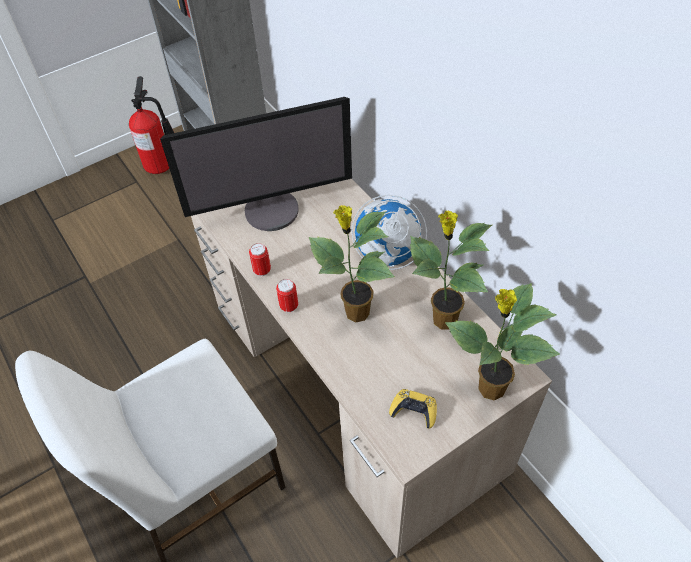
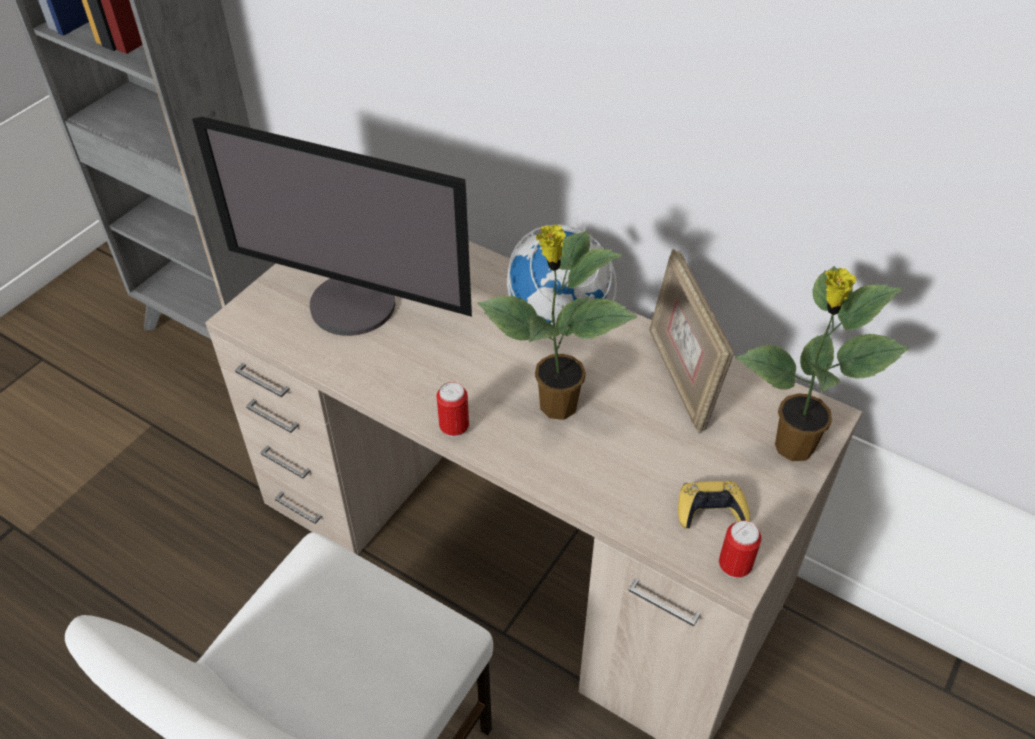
camera: 25 degrees left, 5 degrees down
fire extinguisher [129,76,174,174] -> none
monitor [160,97,352,231] -> monitor turned 60 degrees clockwise [192,117,472,336]
can [249,243,271,276] -> can moved to [719,520,761,578]
potted plant [410,210,492,330] -> picture frame [649,249,734,433]

